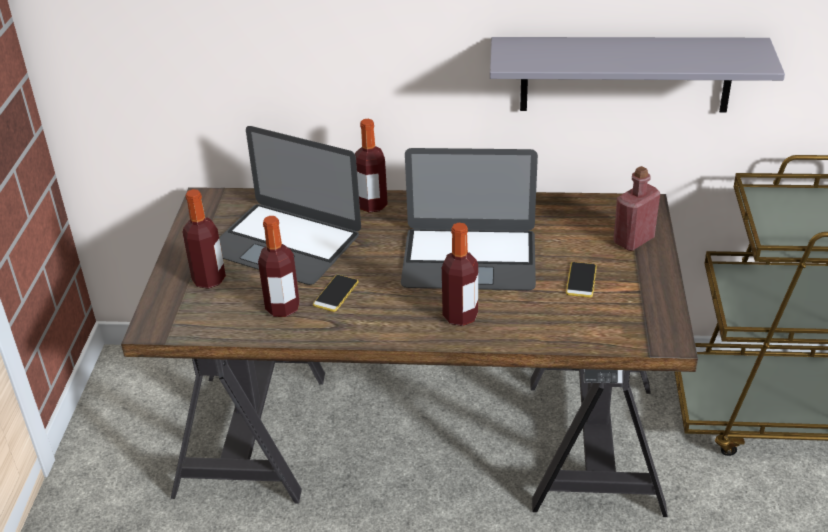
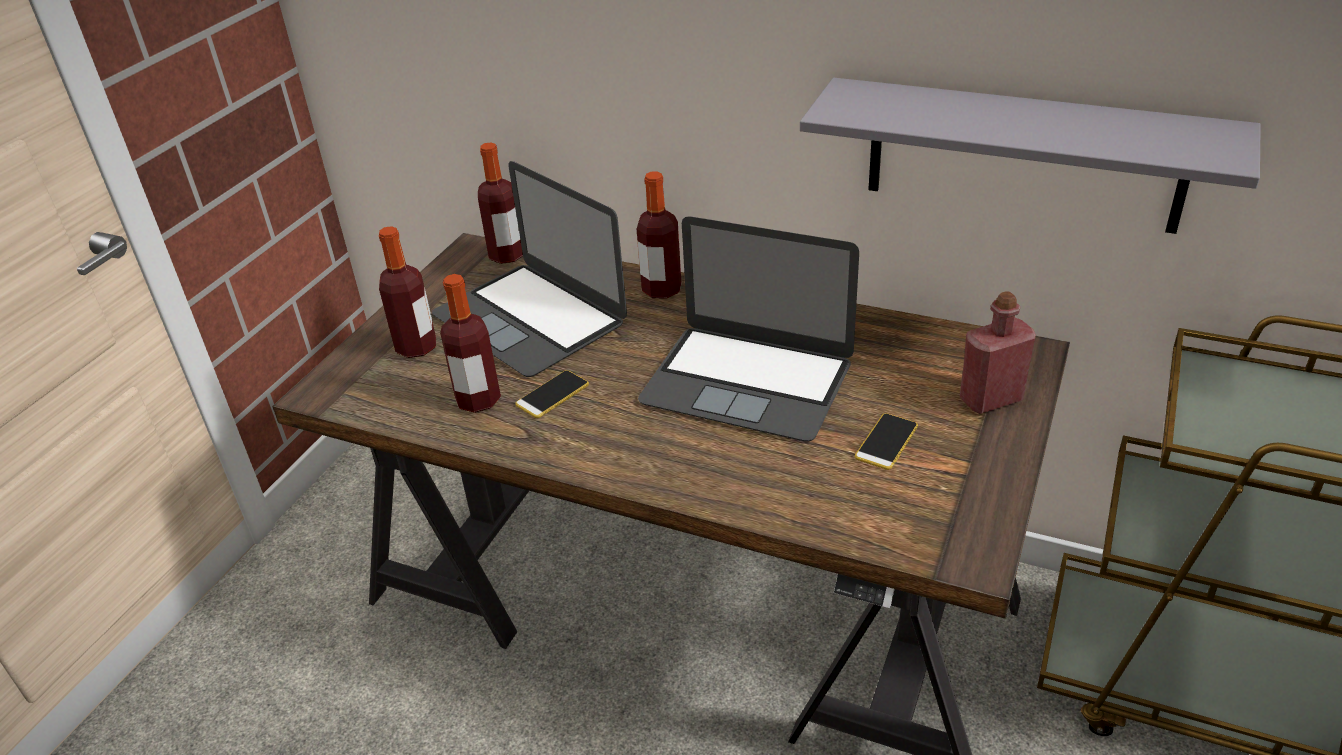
camera: 20 degrees right, 0 degrees up
bottle [442,223,478,326] -> bottle moved to [478,142,523,264]

